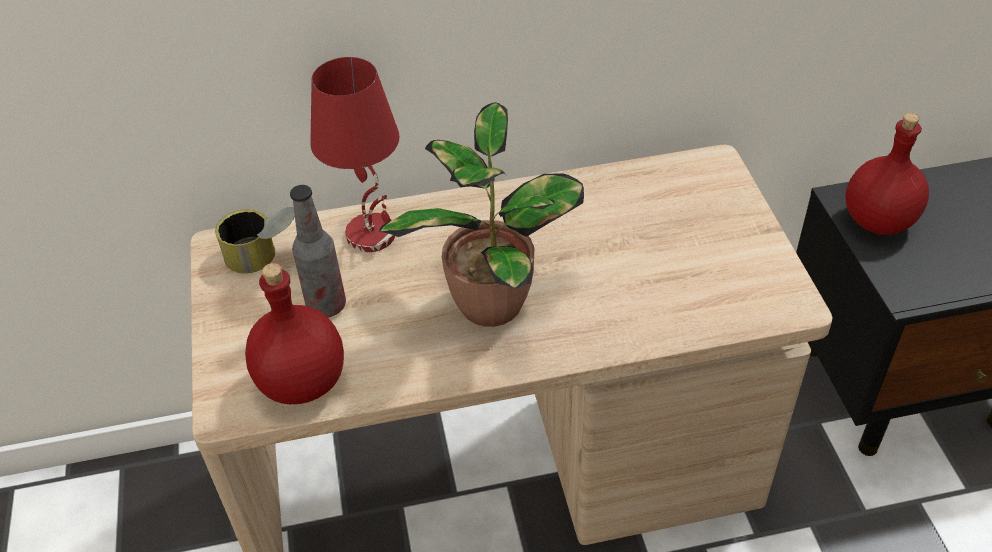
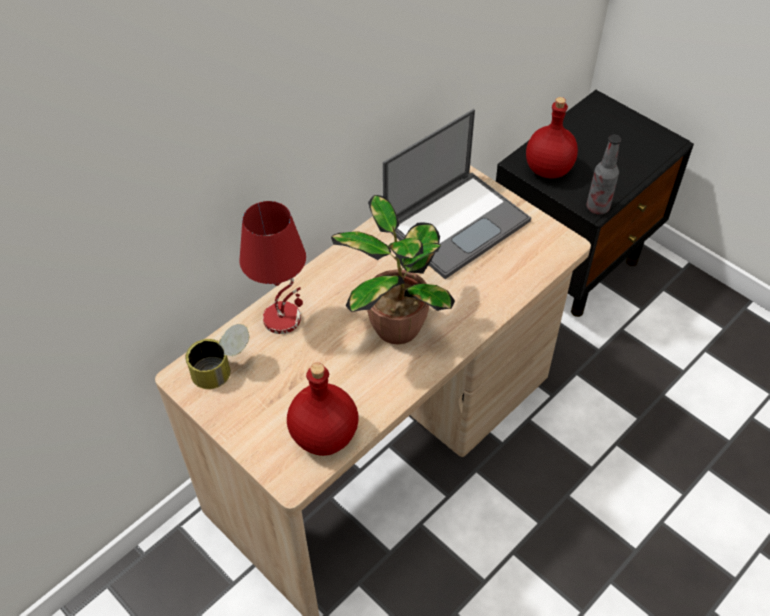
camera: 35 degrees left, 5 degrees up
bottle [290,185,346,317] -> bottle moved to [586,135,621,215]
none -> laptop [383,109,531,279]

